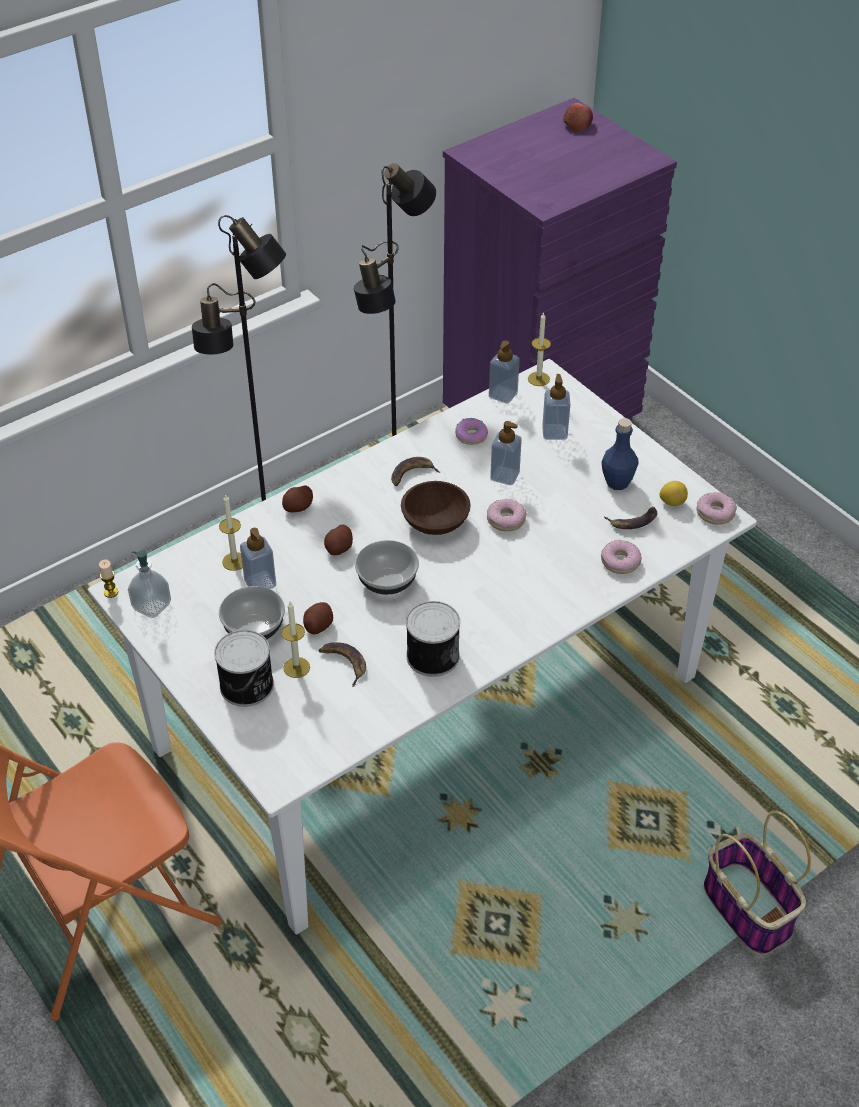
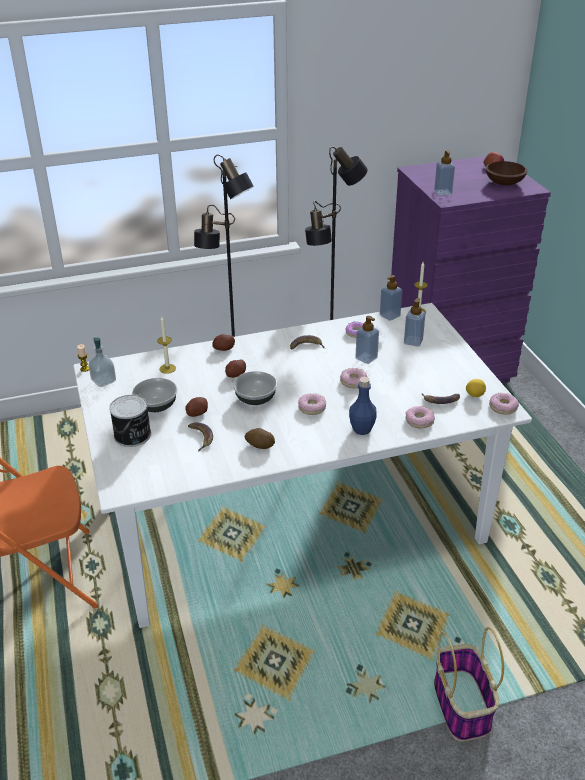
camera: 20 degrees right, 10 degrees down
soap dispenser [240,528,276,589] -> soap dispenser moved to [434,150,455,196]
candle [282,601,310,678] -> none
brown bowl [401,481,471,535] -> brown bowl moved to [486,161,528,185]
can [406,601,460,677] -> potato [245,428,275,449]
blue bottle [601,418,639,490] -> blue bottle moved to [349,377,377,435]
none -> donut [298,394,326,415]

